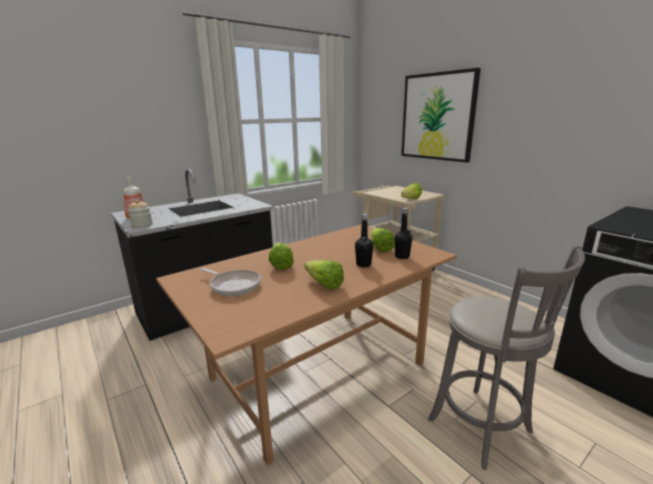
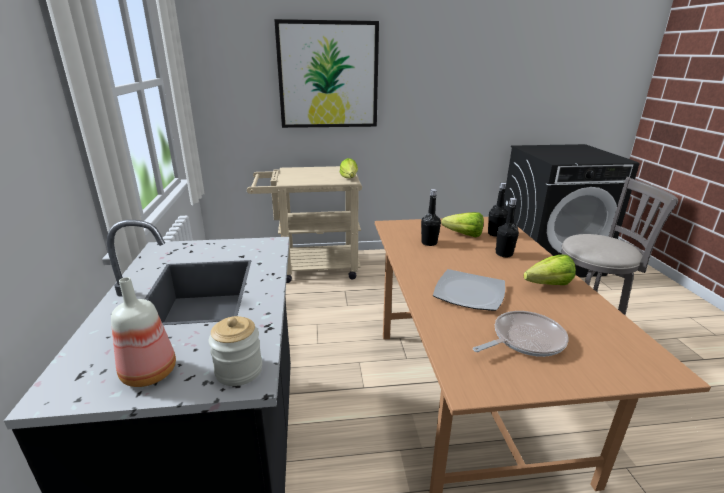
camera: 60 degrees left, 5 degrees up
lettuce [269,242,294,270] -> plate [433,269,505,311]
none -> black bottle [421,189,441,246]

